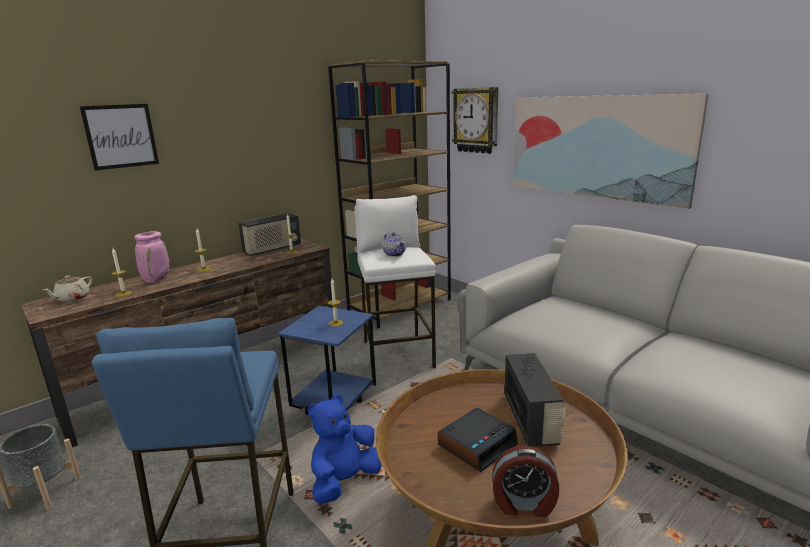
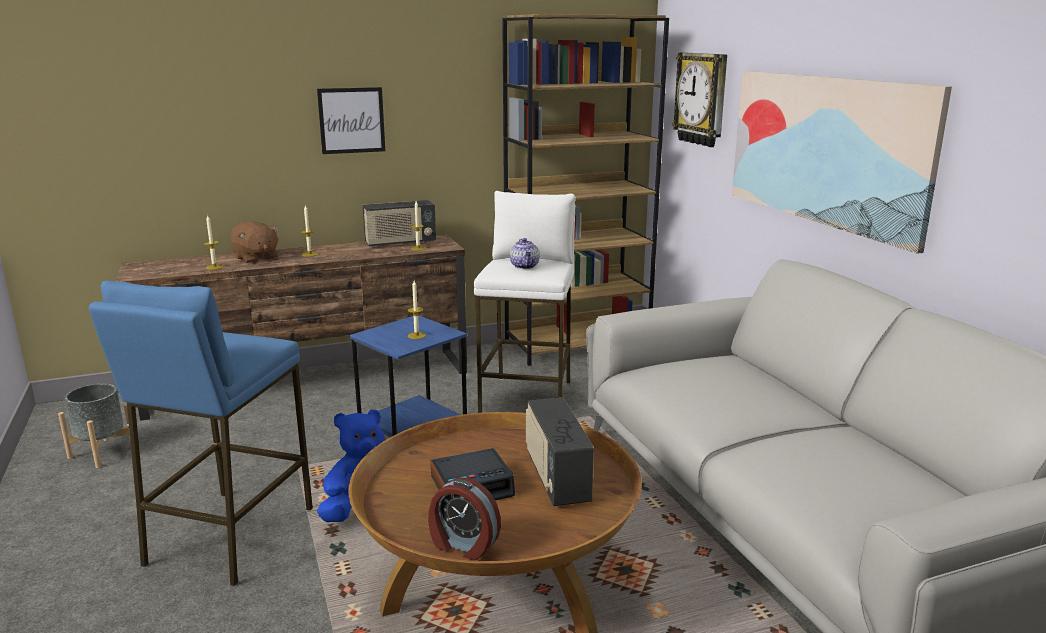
camera: 20 degrees right, 0 degrees up
beige teapot [43,275,92,302] -> none
picture [80,104,159,171] -> picture moved to [317,87,385,154]
pink vase [134,231,170,283] -> brown plush toy [231,221,279,264]
radio [504,353,565,447] -> radio turned 150 degrees clockwise [526,397,594,506]

